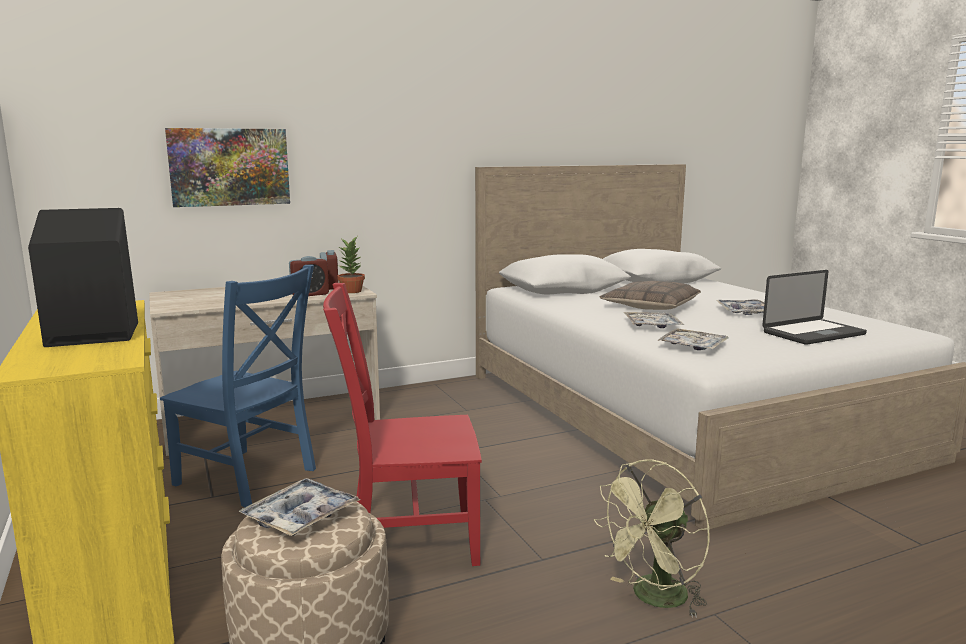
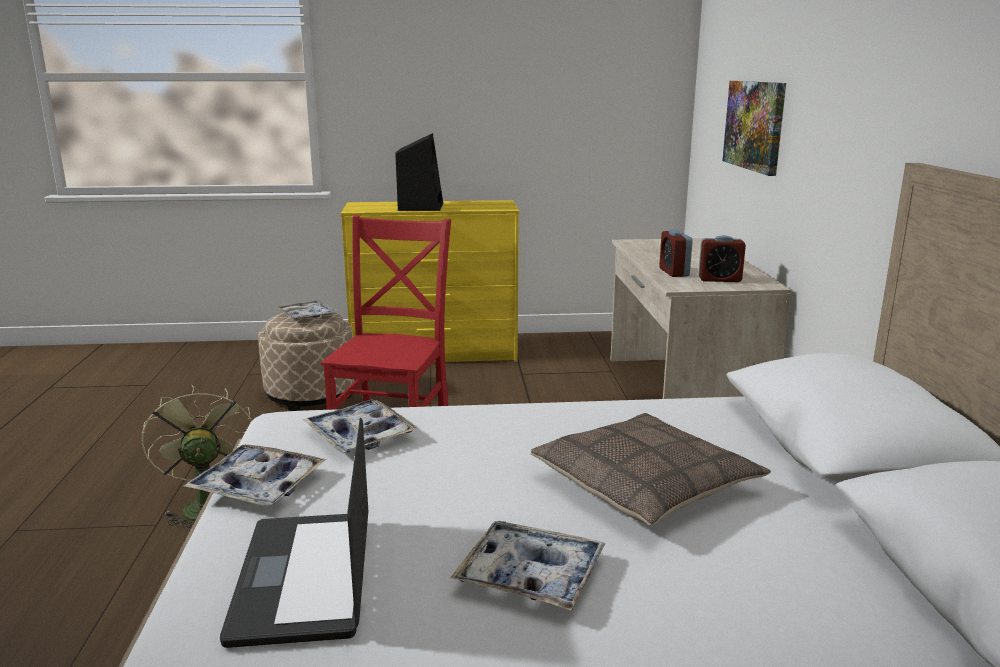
camera: 110 degrees right, 5 degrees up
blue chair [160,265,316,508] -> none
potted plant [337,237,365,293] -> none
tray [624,312,684,328] -> tray moved to [183,444,326,506]

